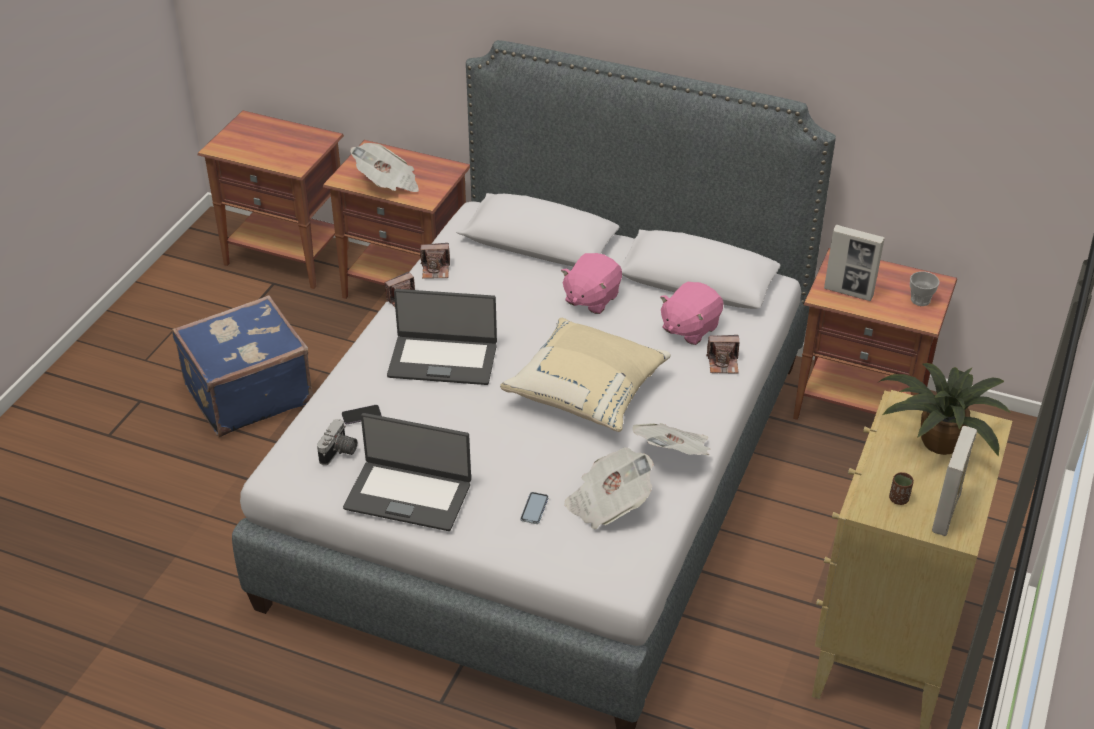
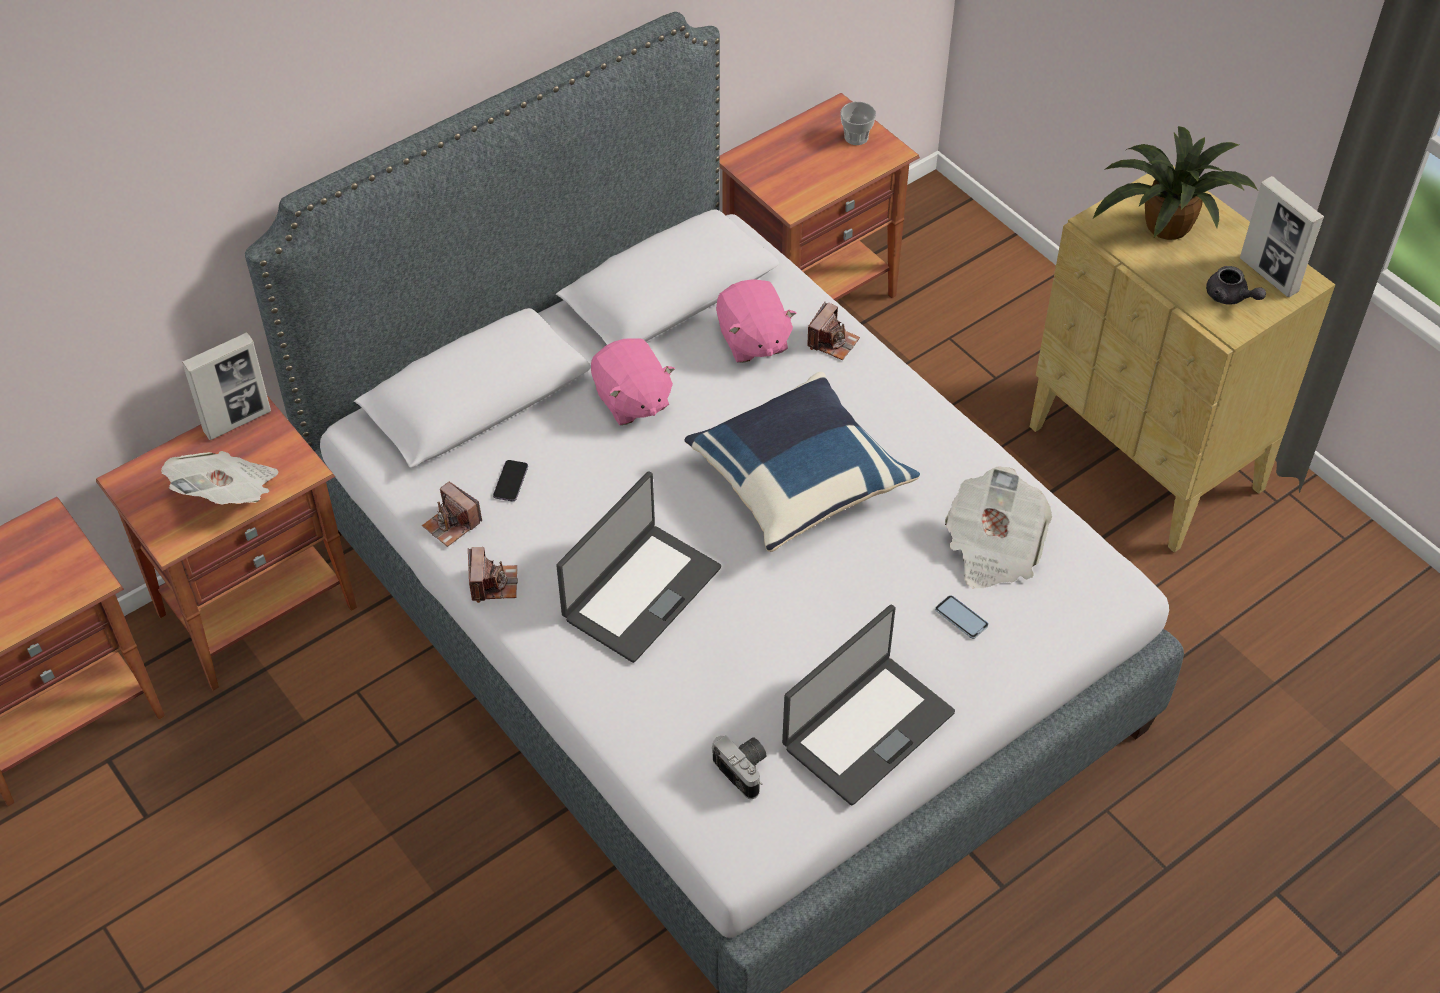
camera: 60 degrees left, 10 degrees up
blue suitcase [172,295,313,437] -> none
phone [342,405,382,424] -> phone moved to [493,460,528,501]
camera [420,243,450,279] -> camera turned 105 degrees clockwise [422,482,482,547]
beige pillow [500,318,671,432] -> blue pillow [685,372,920,552]
newspaper [632,423,710,455] -> none
picture frame [824,225,885,301] -> picture frame moved to [182,333,271,440]
brown cup [889,472,914,505] -> grey teapot [1206,266,1266,305]

